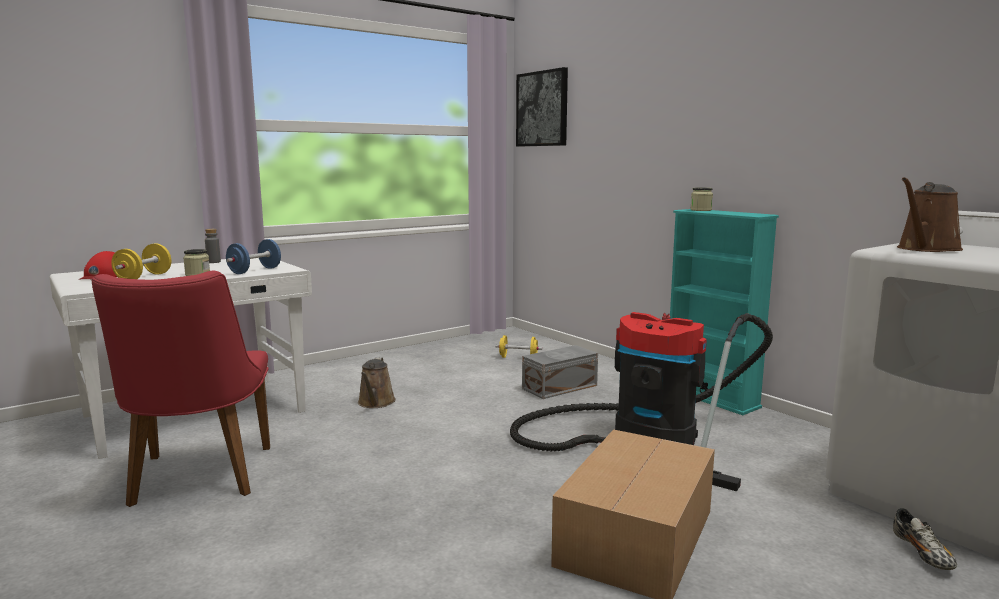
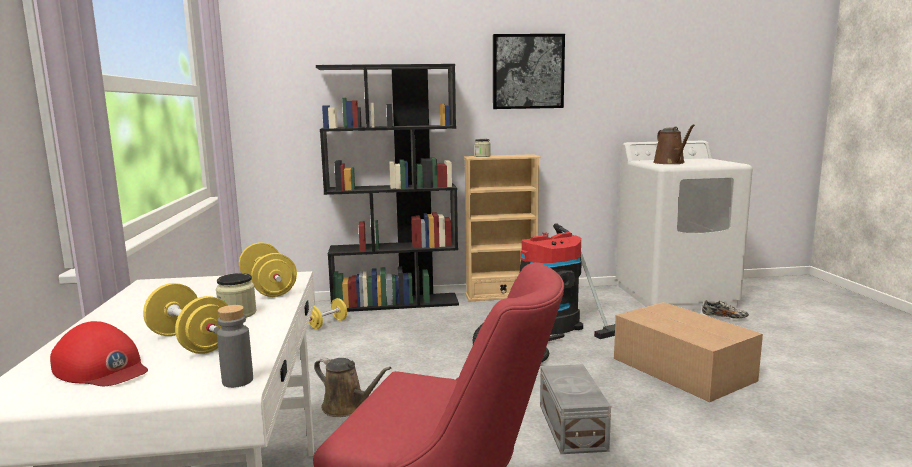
camera: 60 degrees left, 0 degrees up
grey bottle [205,229,221,263] -> grey bottle moved to [217,305,253,388]
blue dumbbell [226,239,281,274] -> yellow dumbbell [239,242,297,297]
picture [516,67,568,146] -> picture moved to [493,34,565,109]
grey storage box [522,345,598,399] -> grey storage box moved to [540,364,611,454]
turquoise bookcase [670,209,779,415] -> beige bookcase [463,154,541,301]
none -> black bookcase [316,64,459,312]

